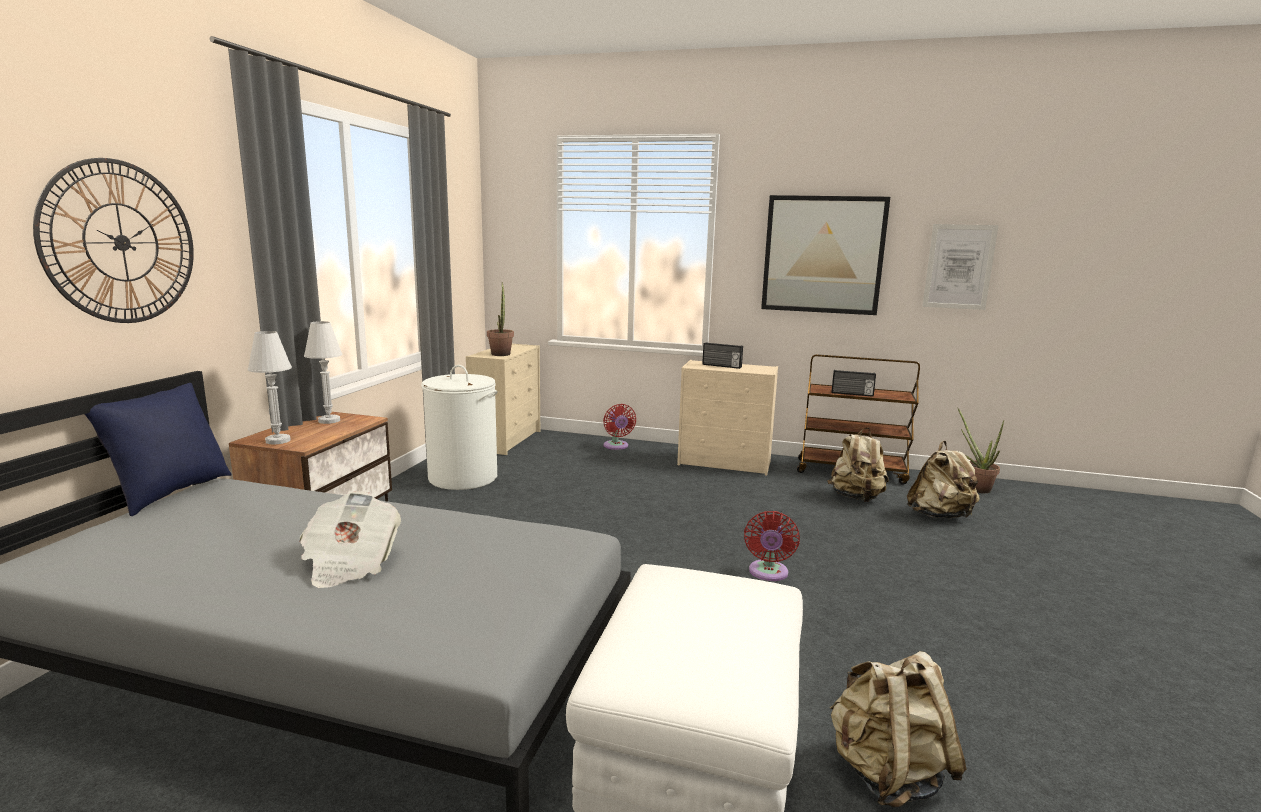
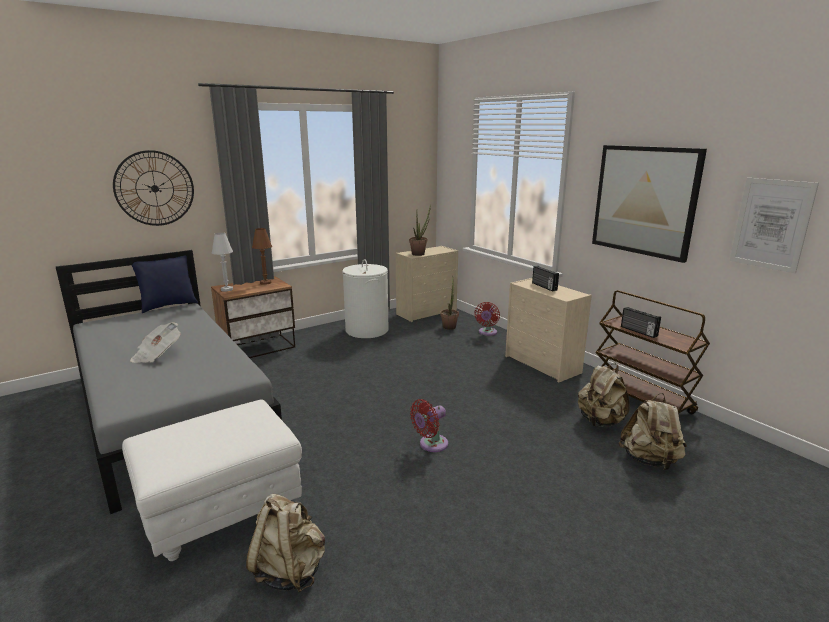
camera: 40 degrees right, 5 degrees up
white table lamp [304,321,343,424] -> brown table lamp [252,228,272,285]
potted plant [958,408,1004,493] -> potted plant moved to [440,275,459,330]

